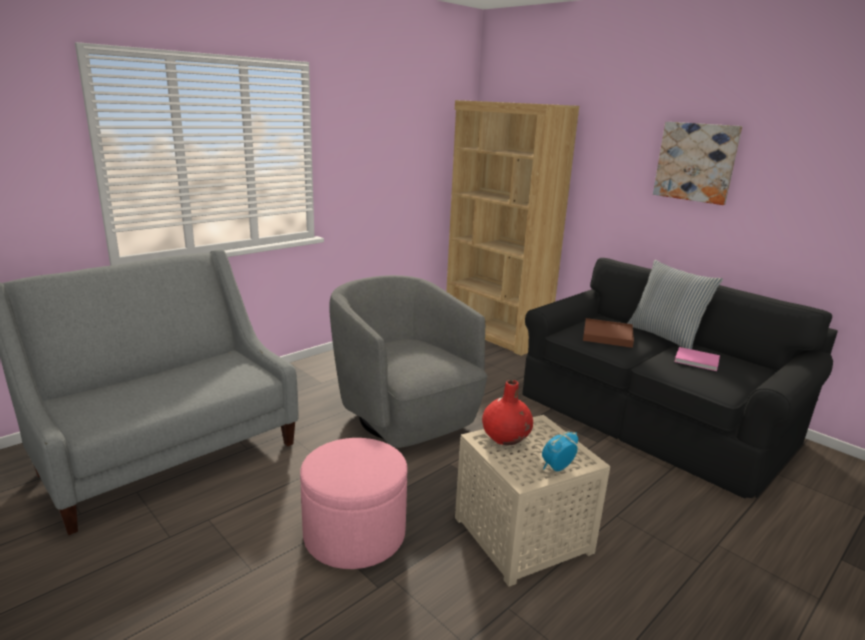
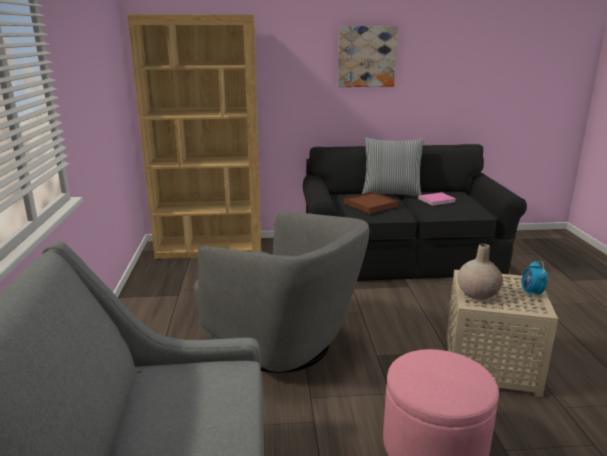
camera: 50 degrees left, 0 degrees up
grey armchair [329,275,487,448] -> grey armchair turned 150 degrees counterclockwise [194,211,369,373]
red vase [482,380,533,445] -> beige vase [457,243,503,300]

